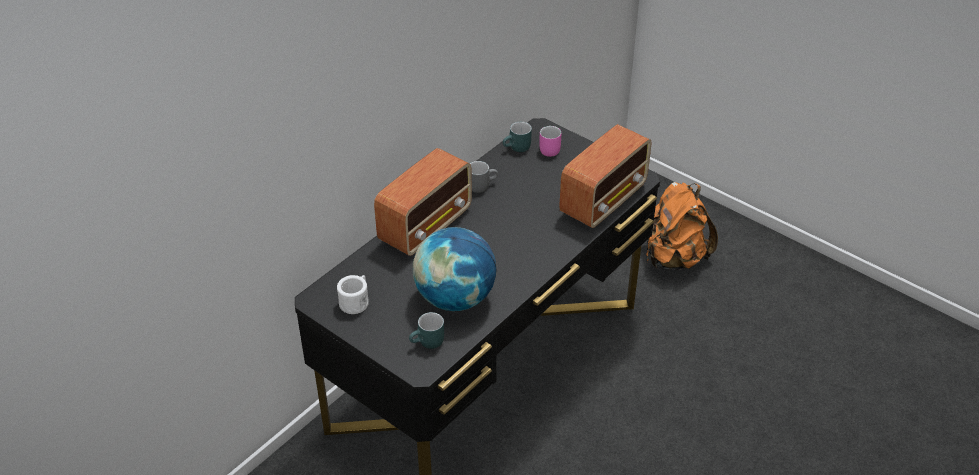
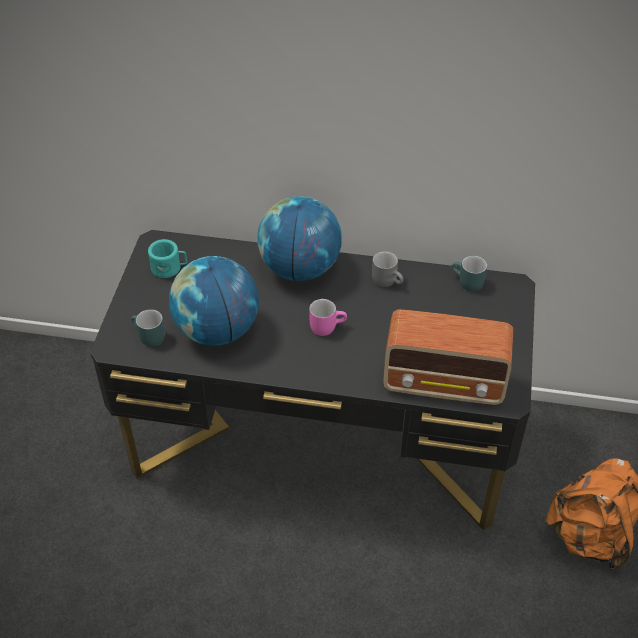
camera: 60 degrees right, 5 degrees up
white mug [337,275,369,314] -> turquoise mug [148,239,187,278]
radio [374,148,472,256] -> globe [257,196,342,281]
pink mug [539,126,561,157] -> pink mug moved to [309,299,347,336]

